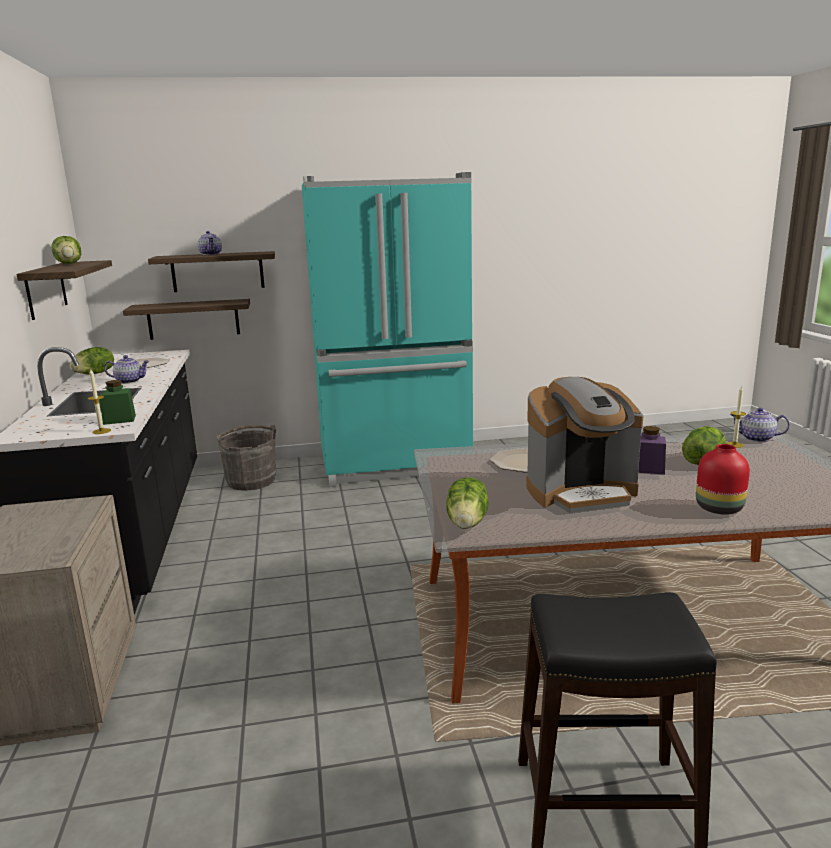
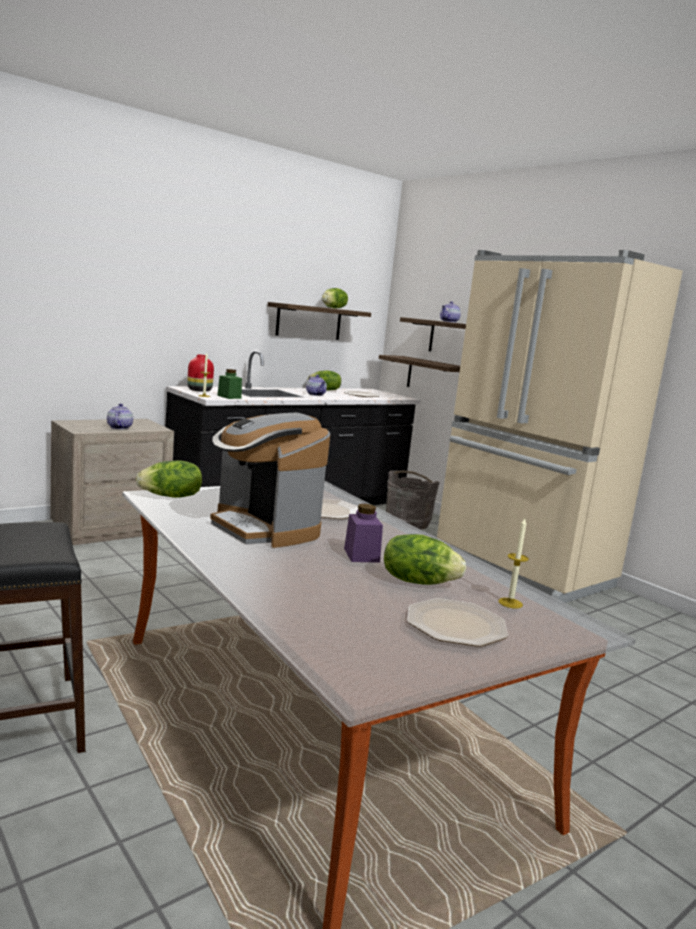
camera: 60 degrees right, 5 degrees down
turquoise fridge [302,172,473,487] -> beige fridge [437,250,683,603]
red vase [696,444,750,515] -> red vase moved to [187,354,214,392]
teapot [730,408,790,442] -> teapot moved to [107,403,133,429]
none -> plate [407,598,508,647]

